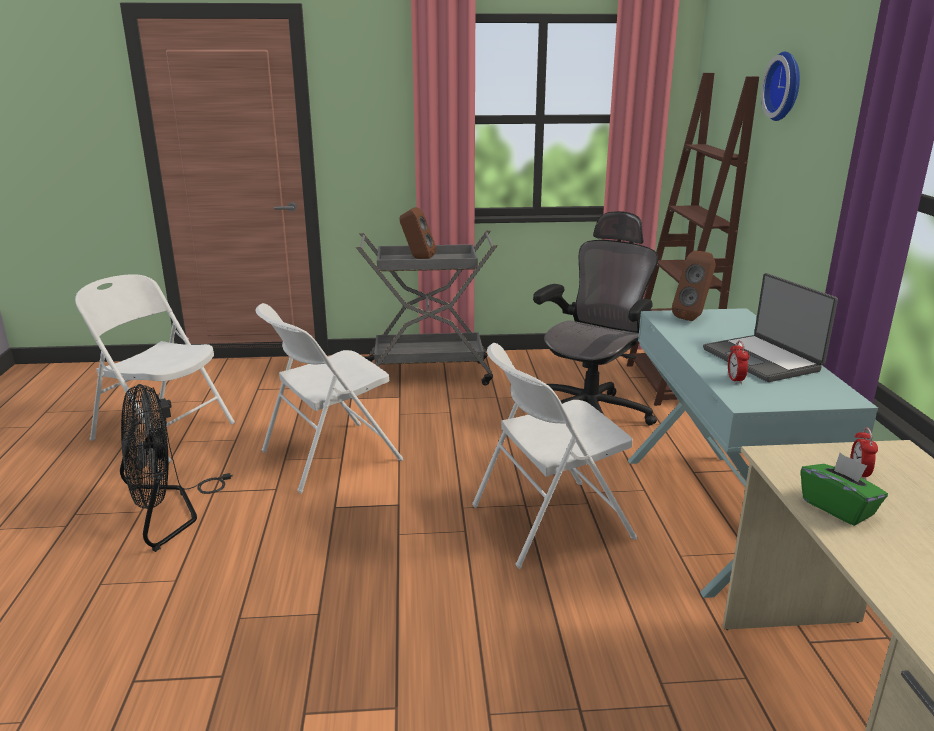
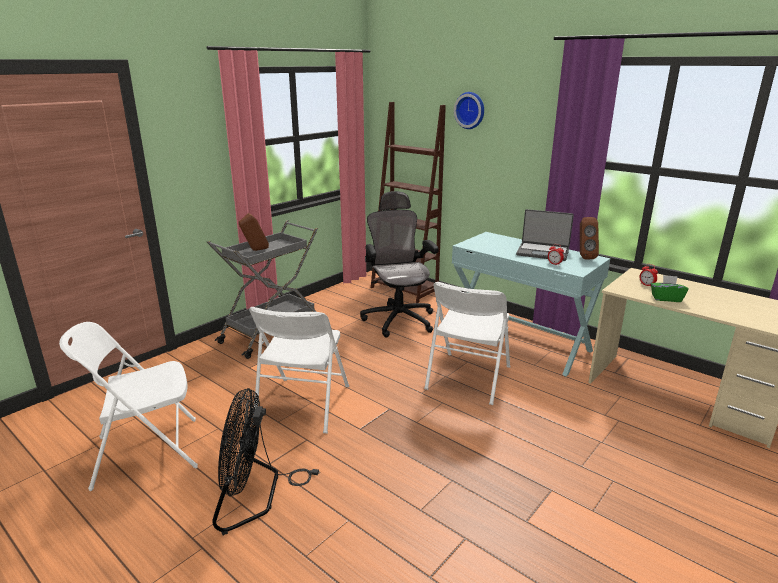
camera: 45 degrees left, 0 degrees up
black fan [120,384,233,552] -> black fan turned 75 degrees clockwise [212,388,320,536]
brown speaker [672,251,716,321] -> brown speaker moved to [580,217,599,259]

